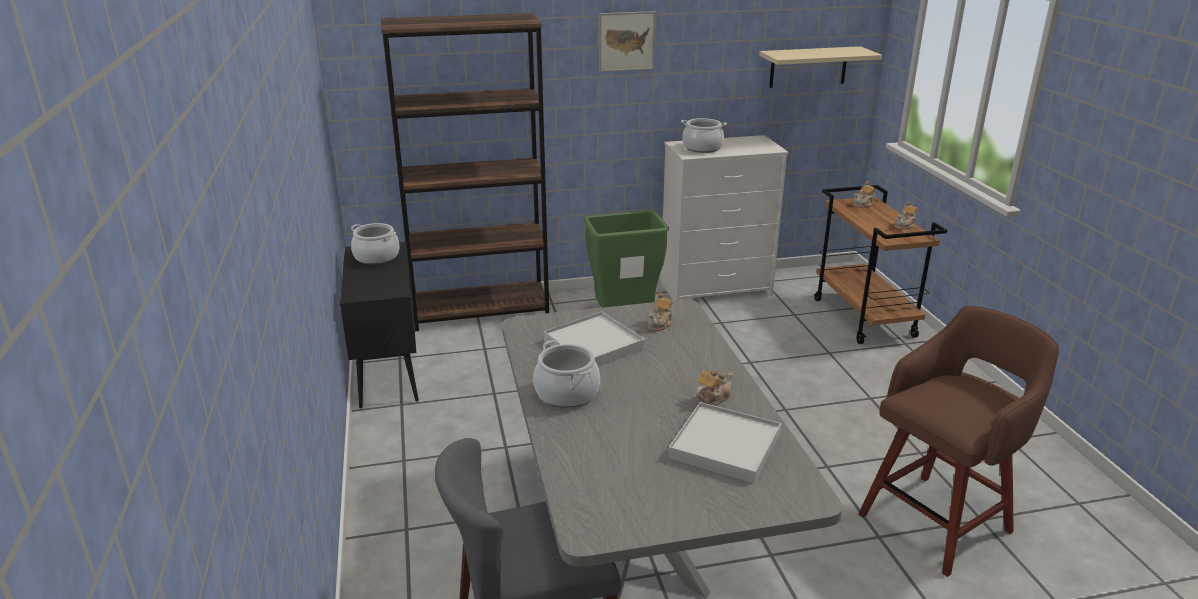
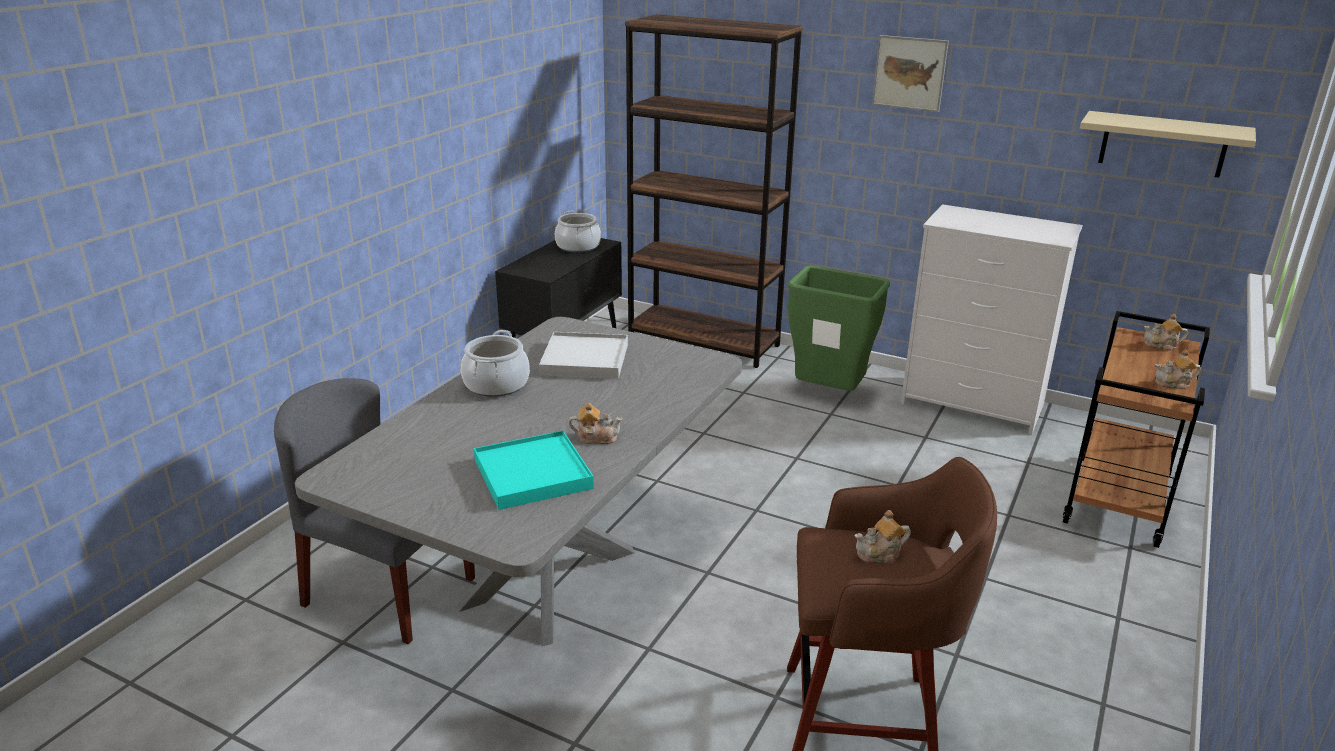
camera: 40 degrees right, 0 degrees up
teapot [647,292,673,331] -> teapot moved to [855,510,911,563]
white tray [668,402,781,483] -> turquoise tray [474,431,594,510]
cooking pot [681,118,727,153] -> none

